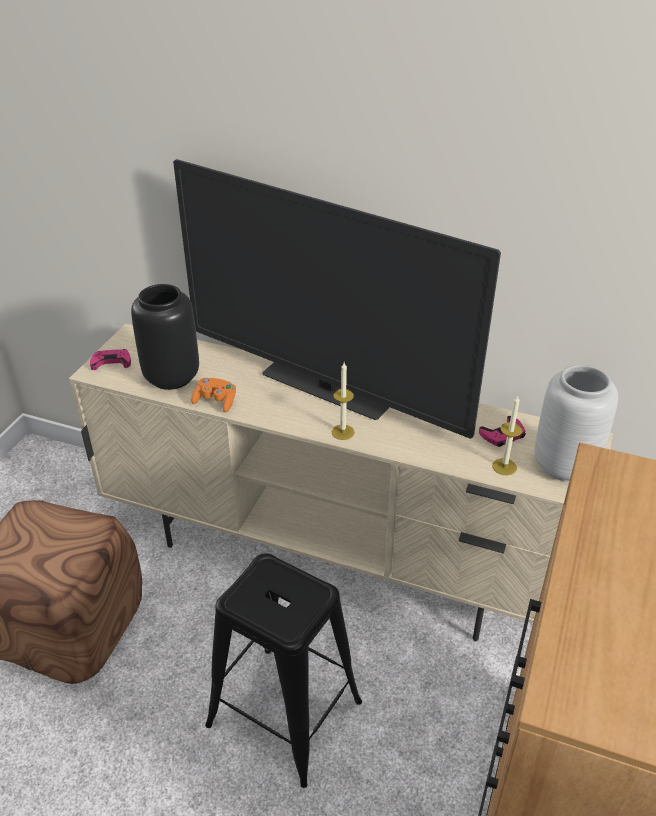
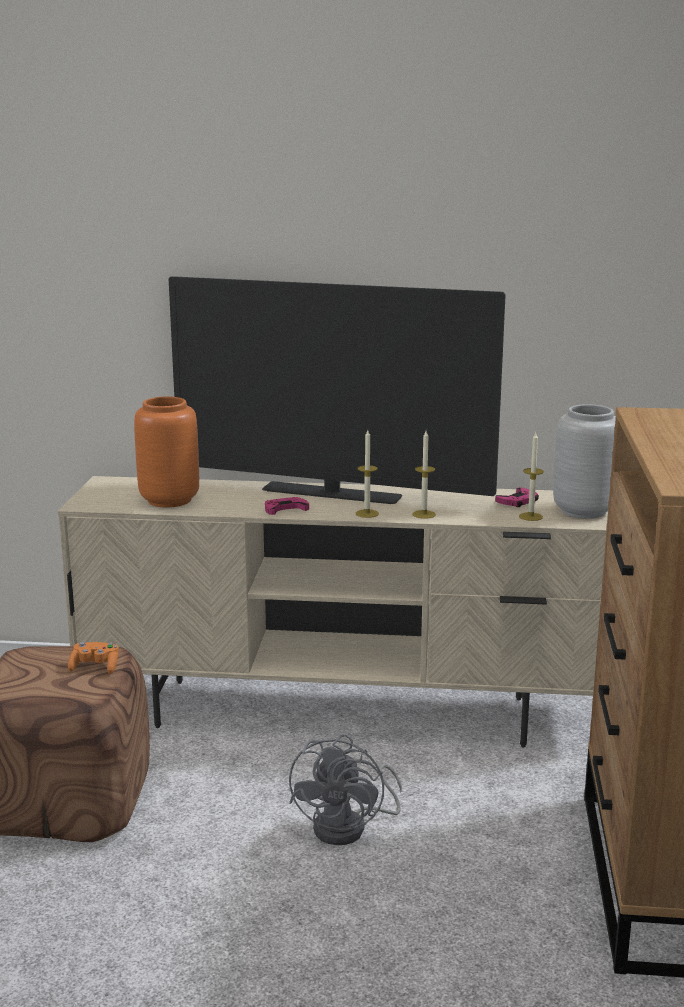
camera: 15 degrees left, 20 degrees down
pink game controller [90,349,131,370] -> pink game controller moved to [265,497,309,515]
black vase [131,284,199,390] -> orange vase [134,396,199,508]
orange game controller [191,378,236,413] -> orange game controller moved to [68,642,119,674]
black stool [205,553,362,788] -> grey fan [289,734,402,845]
none -> candle [412,431,436,519]

